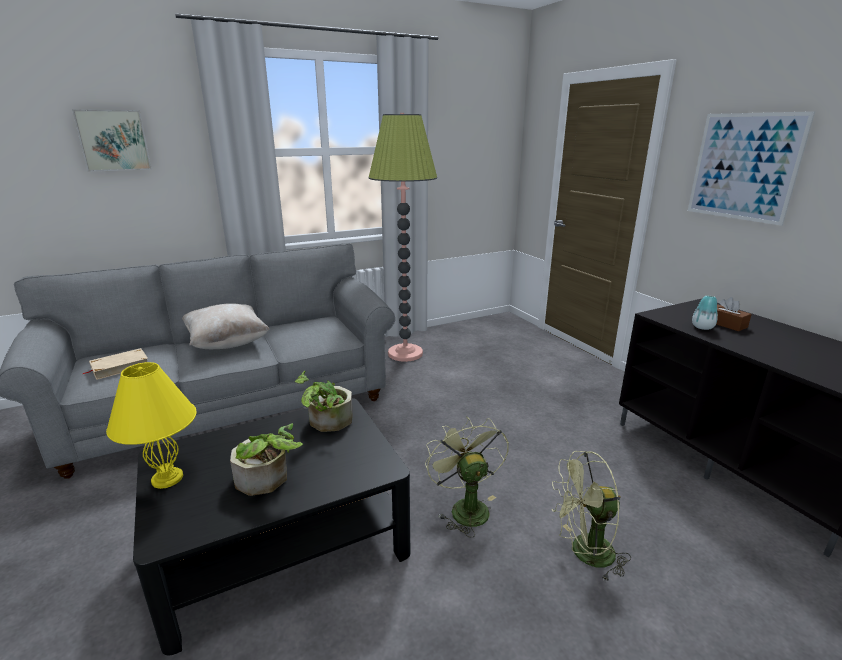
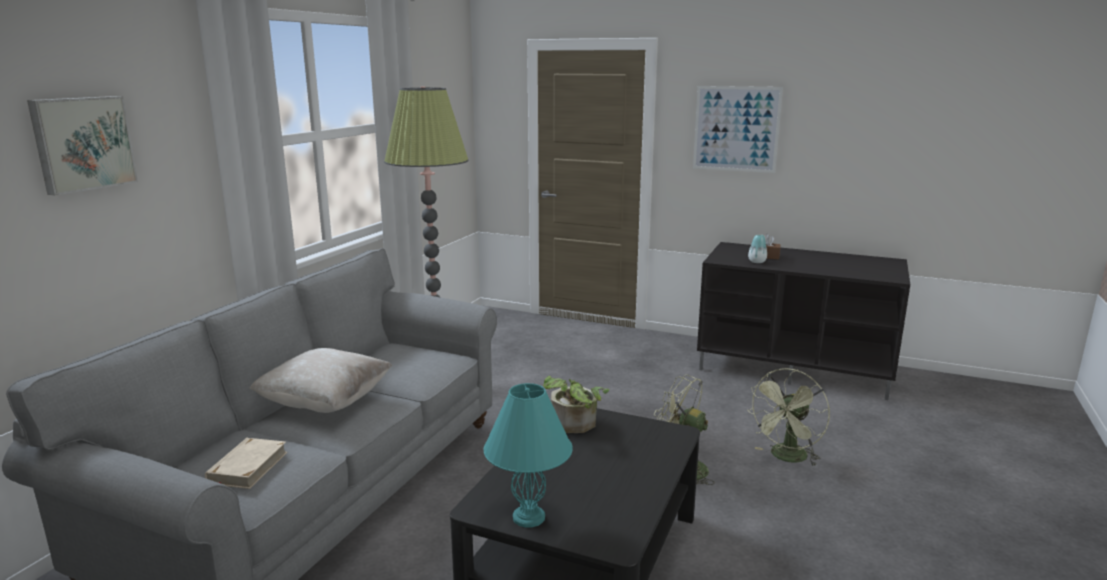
camera: 40 degrees left, 5 degrees down
yellow table lamp [106,362,196,489] -> turquoise table lamp [484,383,573,528]
potted plant [230,423,303,496] -> none

